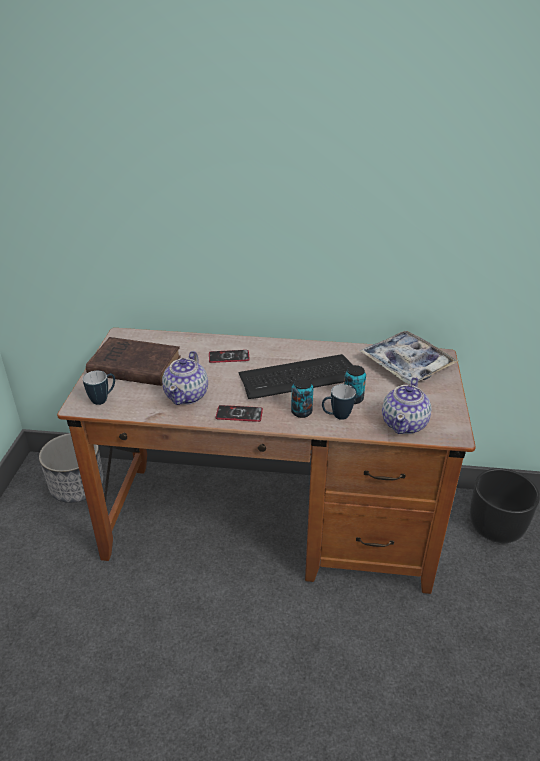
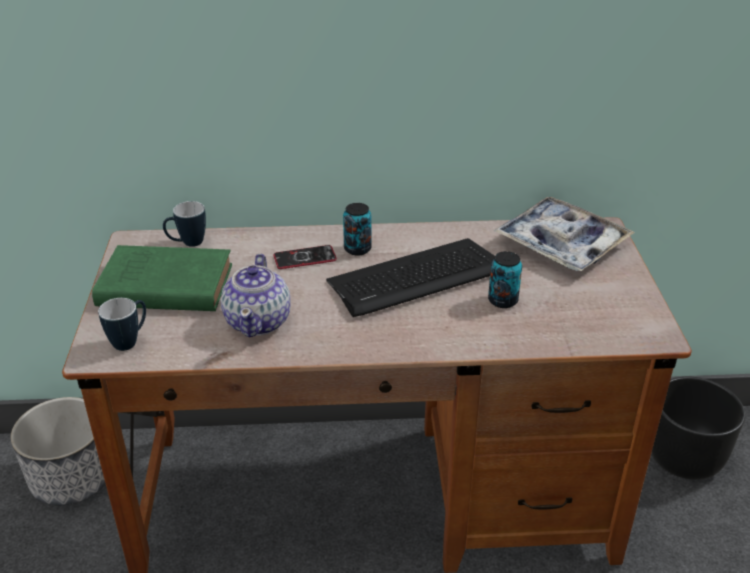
camera: 10 degrees left, 0 degrees up
brown book [86,337,181,386] -> green book [92,245,232,311]
phone [215,405,263,422] -> none
can [291,378,313,418] -> can moved to [343,203,372,256]
mug [322,384,356,420] -> mug moved to [163,201,206,247]
teapot [382,377,432,434] -> none

